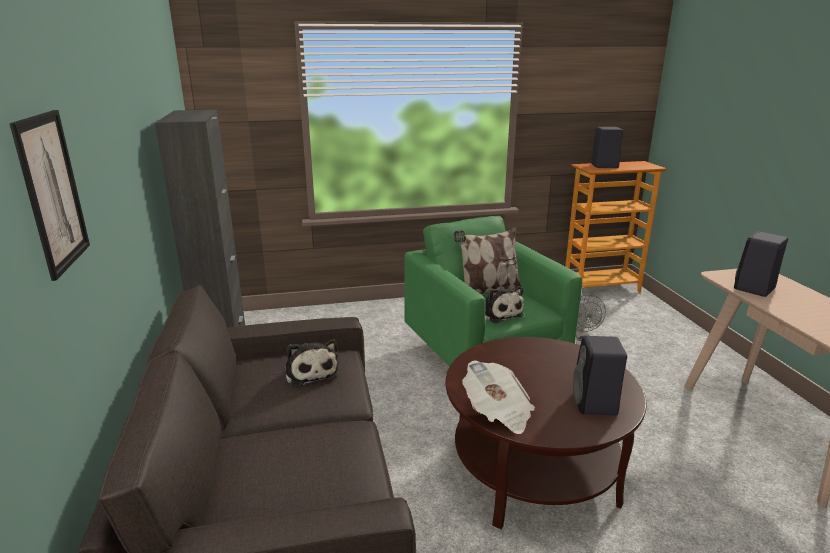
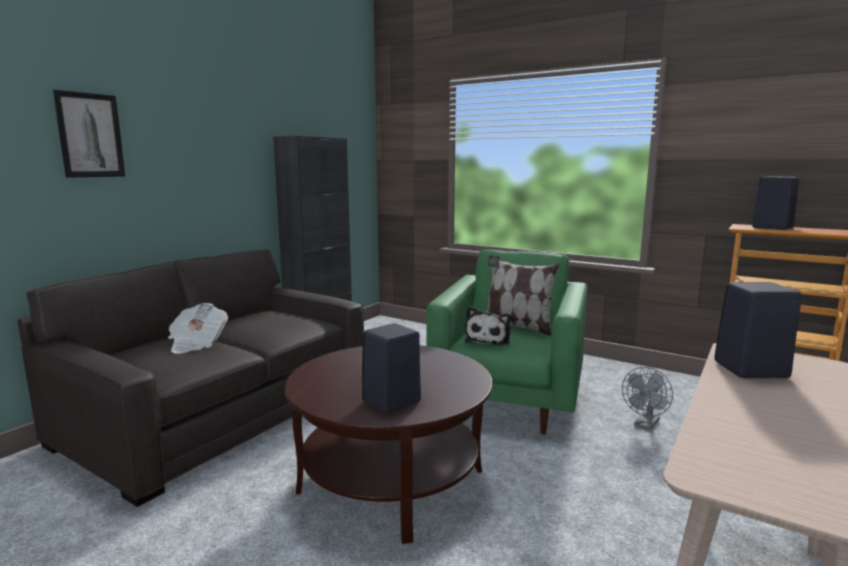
camera: 45 degrees right, 10 degrees down
plush toy [285,339,339,388] -> none
newspaper [462,360,535,434] -> newspaper moved to [168,303,228,354]

